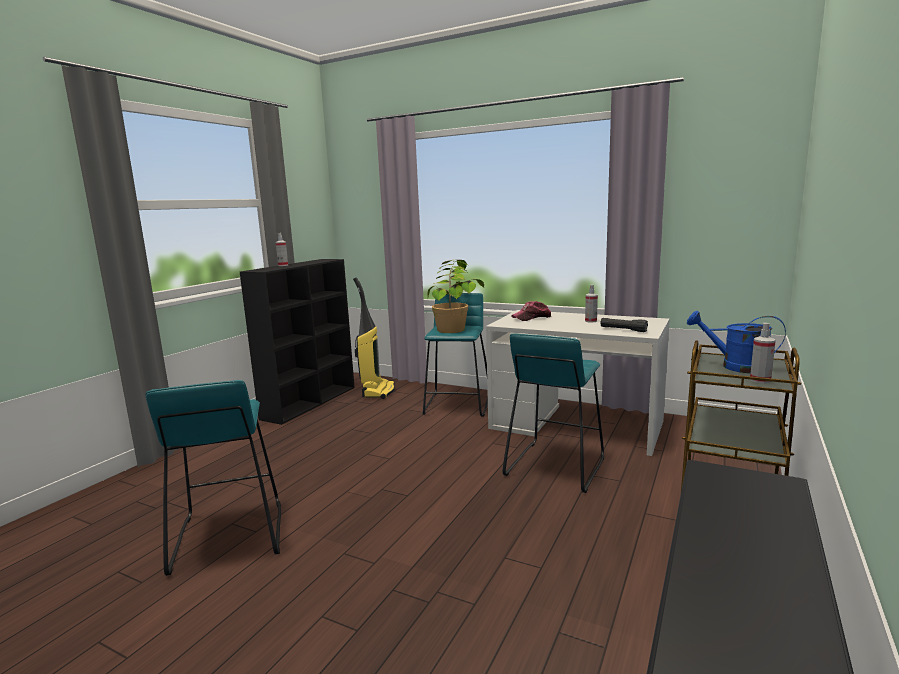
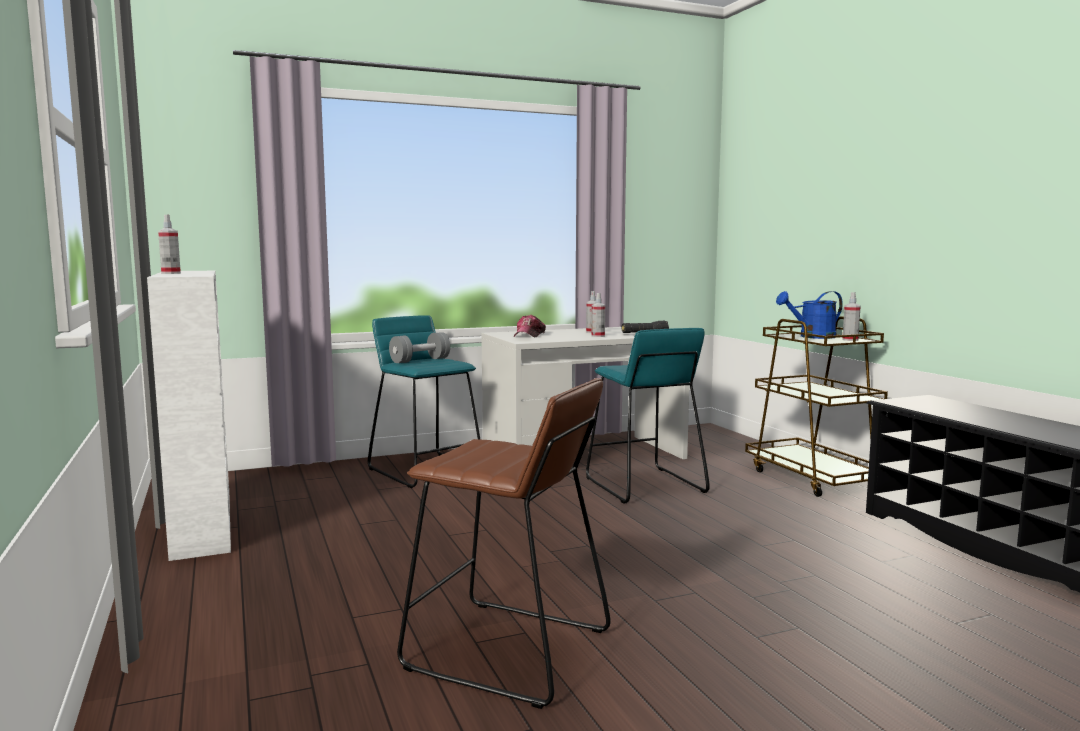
camera: 50 degrees left, 5 degrees down
turquoise stool [145,380,281,576] -> brown stool [397,378,611,709]
black bookcase [240,259,355,425] -> white bookcase [147,271,231,561]
vacuum cleaner [353,277,395,399] -> none
potted plant [428,260,484,333] -> grey dumbbell [389,332,450,363]
none -> spray bottle [591,293,605,337]

